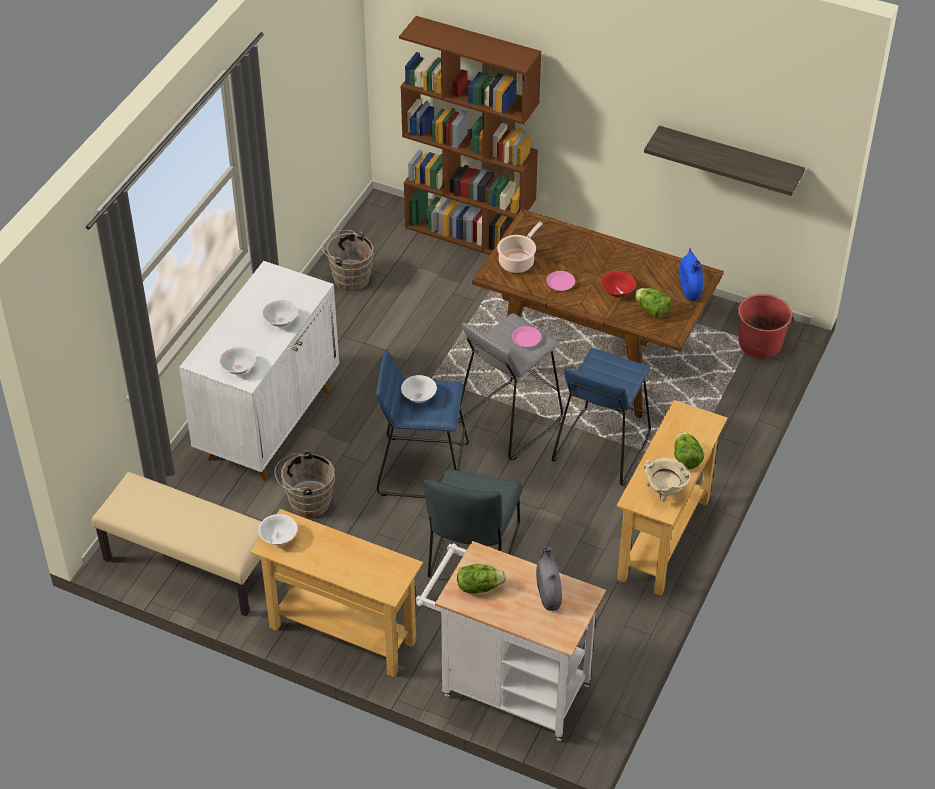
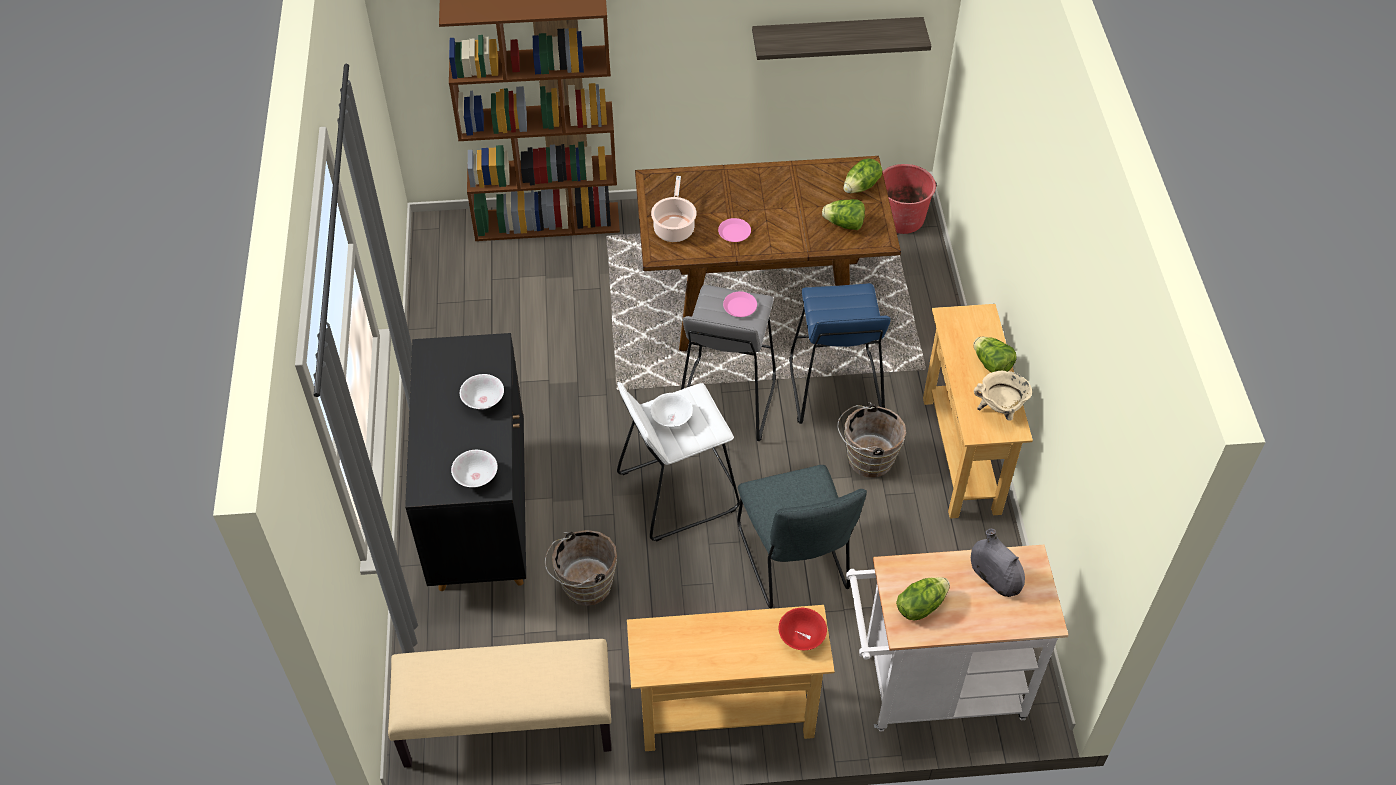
camera: 30 degrees left, 5 degrees up
white cabinet [179,261,339,481] -> black cabinet [405,333,526,591]
white bowl [258,514,297,545] -> none
brown bucket [322,230,374,291] -> brown bucket moved to [837,402,906,477]
blue stool [376,349,469,498] -> white stool [617,382,740,541]
red bowl [601,271,636,297] -> red bowl moved to [779,608,827,650]
blue vase [679,248,703,301] -> lettuce [844,158,882,193]

